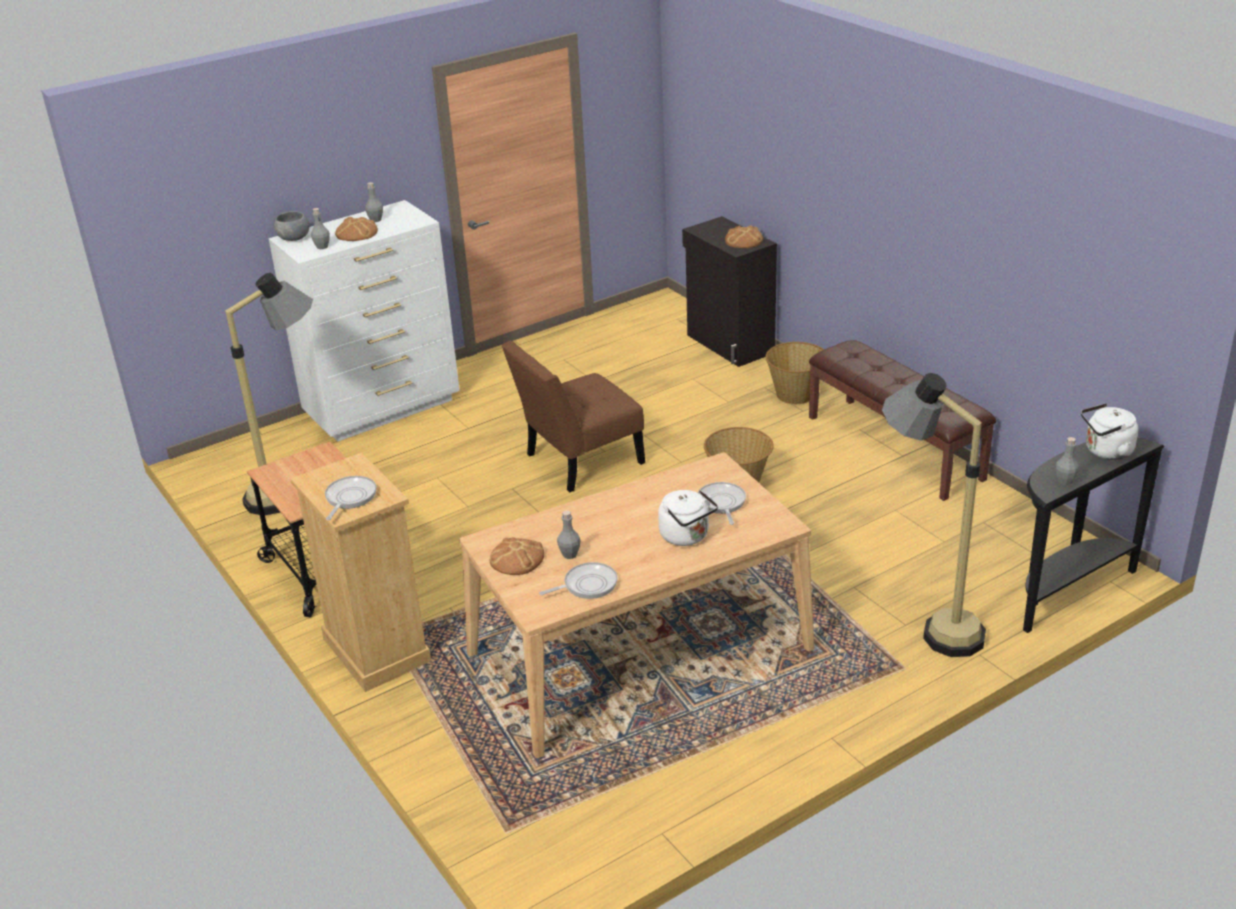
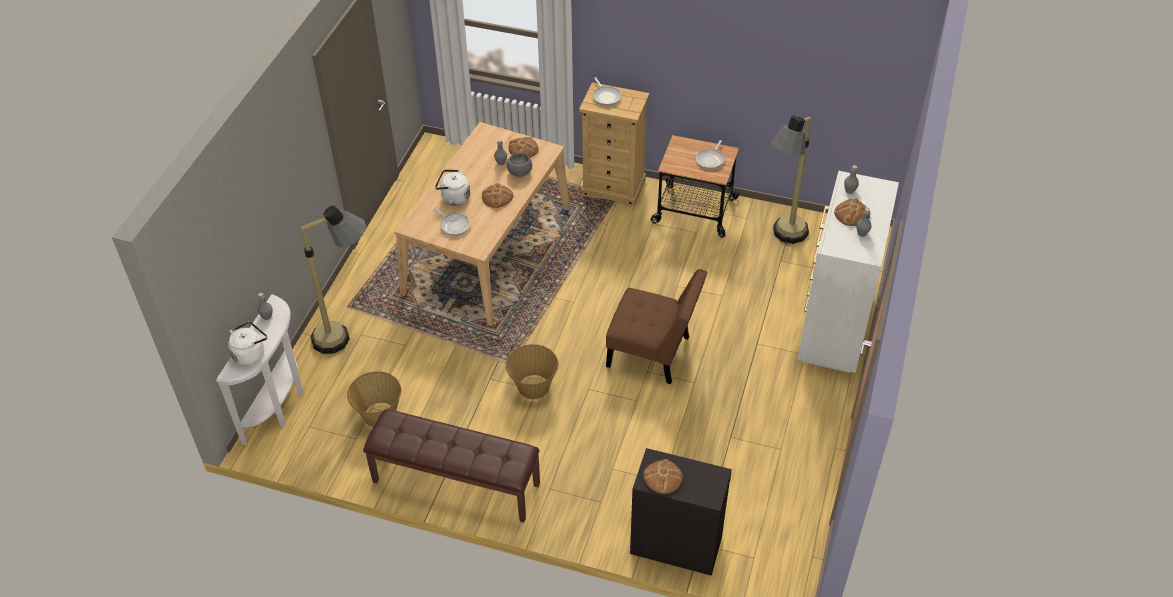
camera: 140 degrees right, 15 degrees up
grey bowl [274,211,309,241] -> grey bowl moved to [507,152,532,177]
brown chair [502,341,645,492] -> brown chair turned 90 degrees clockwise [606,269,707,384]
frying pan [539,562,618,599] -> frying pan moved to [696,140,724,169]
basket [765,342,824,404] -> basket moved to [347,371,401,427]
black console table [1023,437,1164,633] -> white console table [216,294,304,445]
none -> bread [482,183,514,208]

